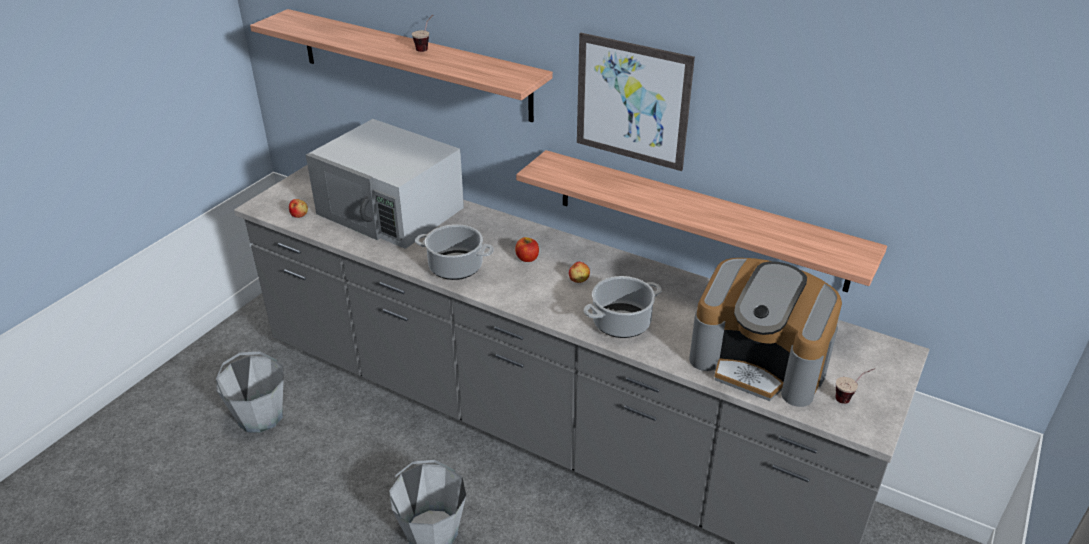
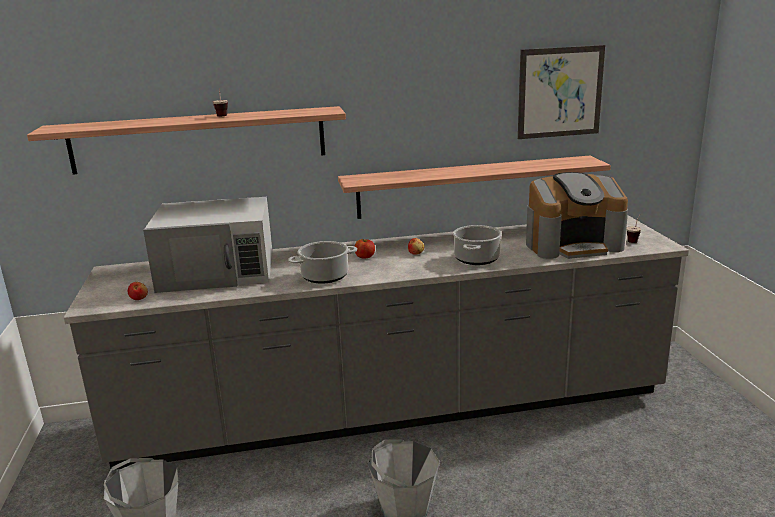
camera: 40 degrees left, 15 degrees down
picture [577,33,695,171] -> picture moved to [518,45,605,139]

